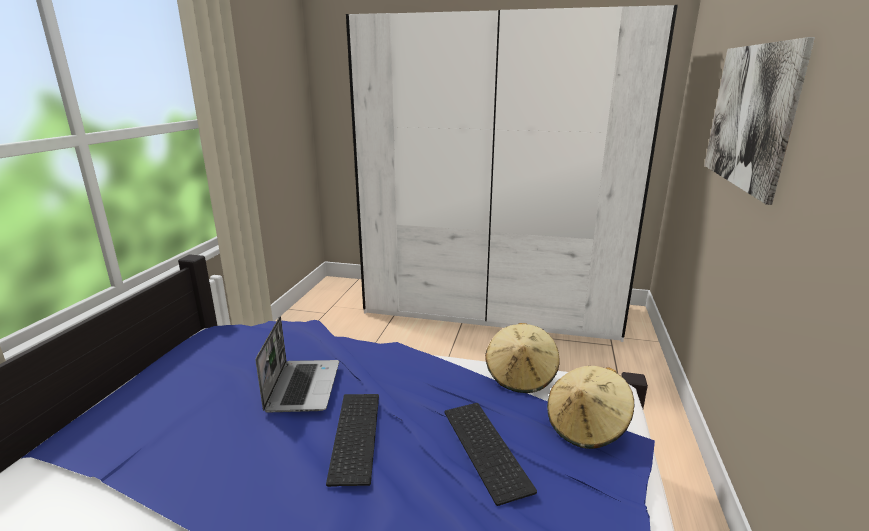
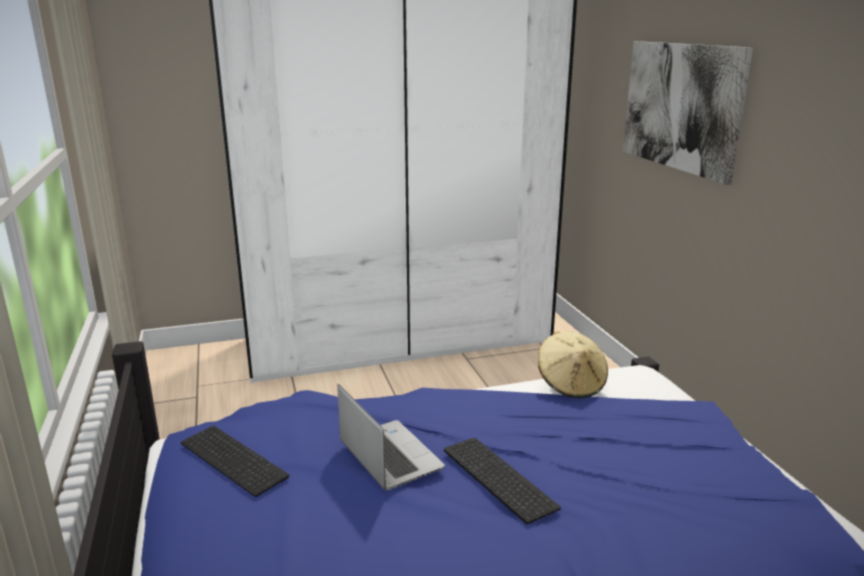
camera: 30 degrees left, 0 degrees up
keyboard [445,403,537,506] -> keyboard moved to [181,426,289,497]
beige hat [547,366,634,449] -> none

